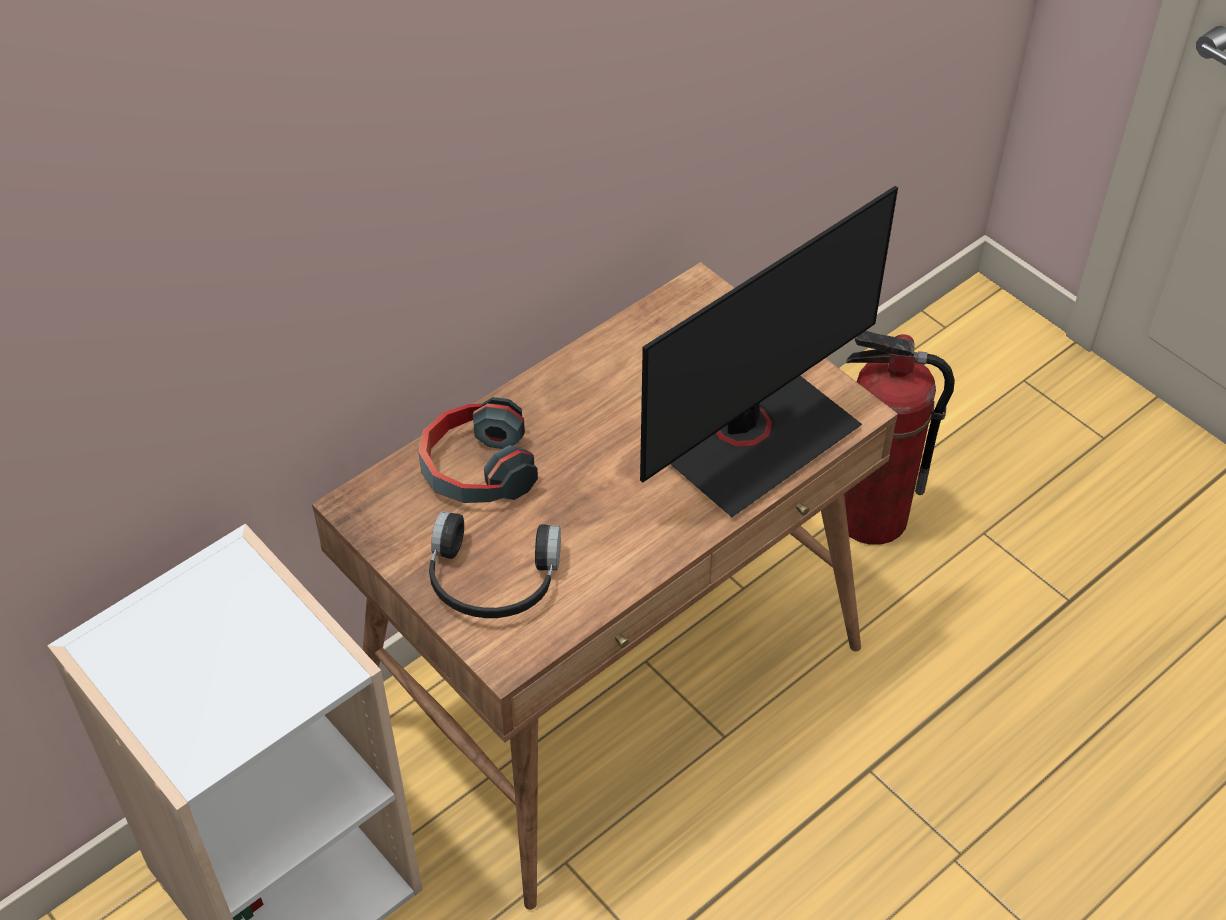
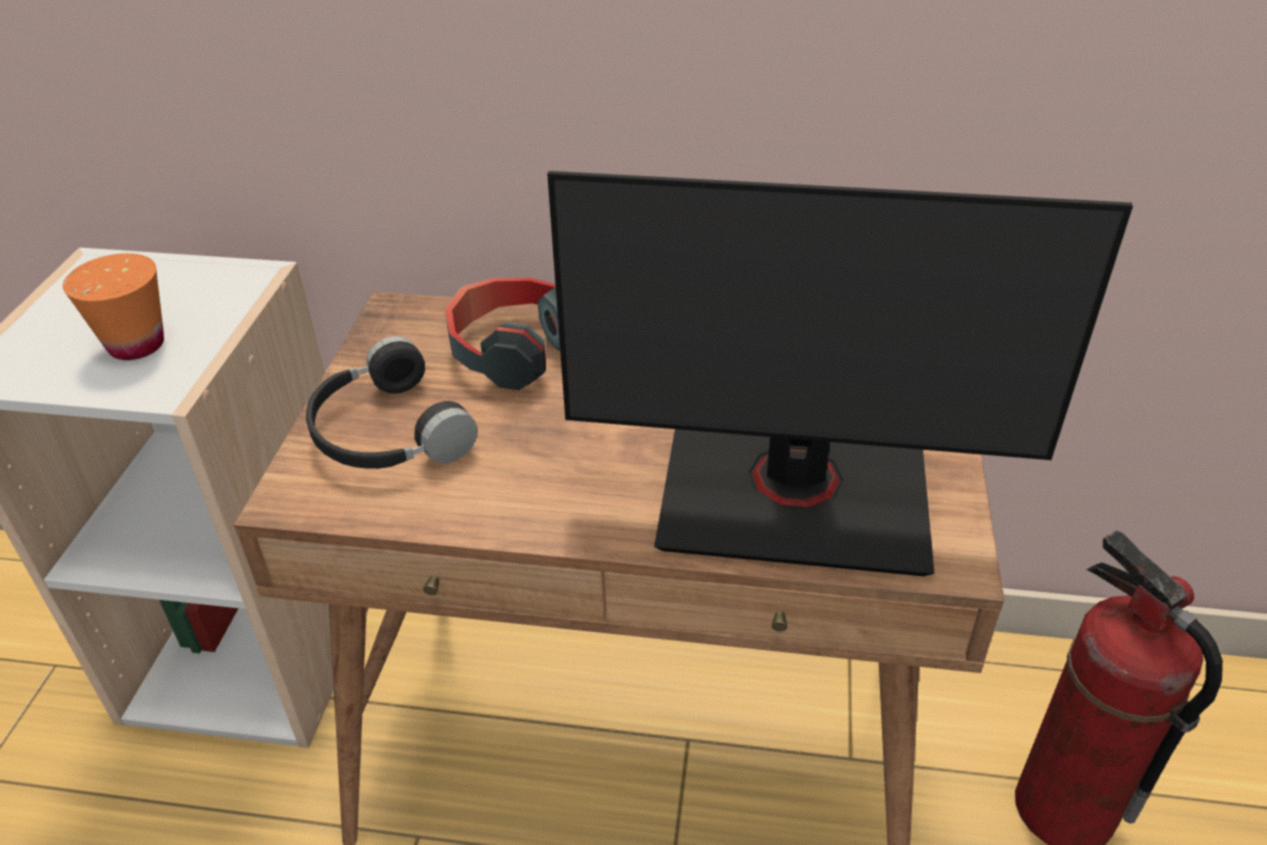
camera: 50 degrees right, 10 degrees down
none -> orange cup [63,253,164,360]

